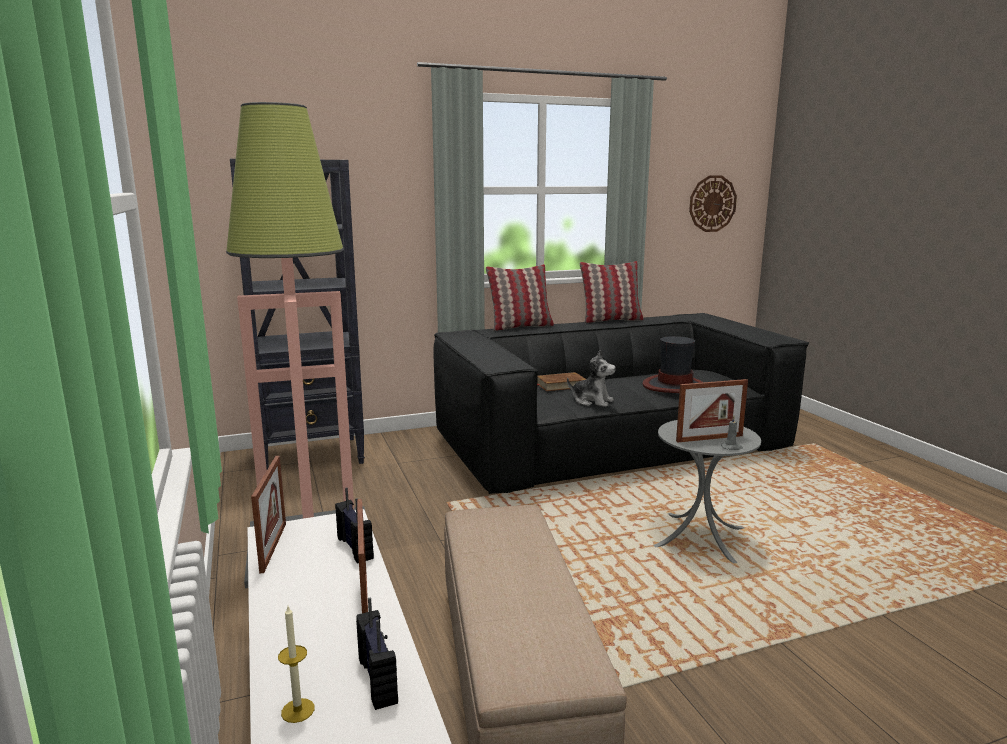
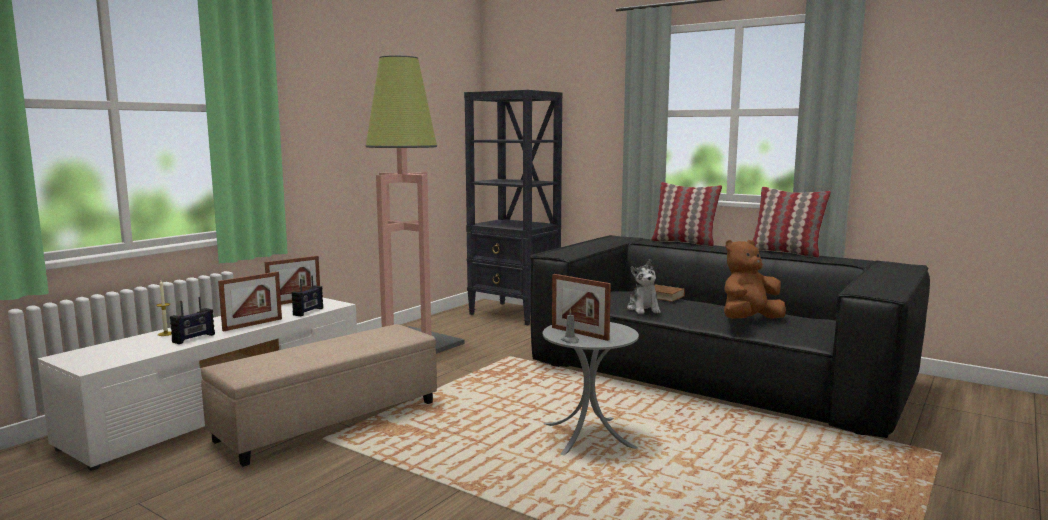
camera: 55 degrees right, 5 degrees down
hat [643,336,703,393] -> brown plush toy [724,240,786,319]
wall clock [689,175,737,232] -> none

